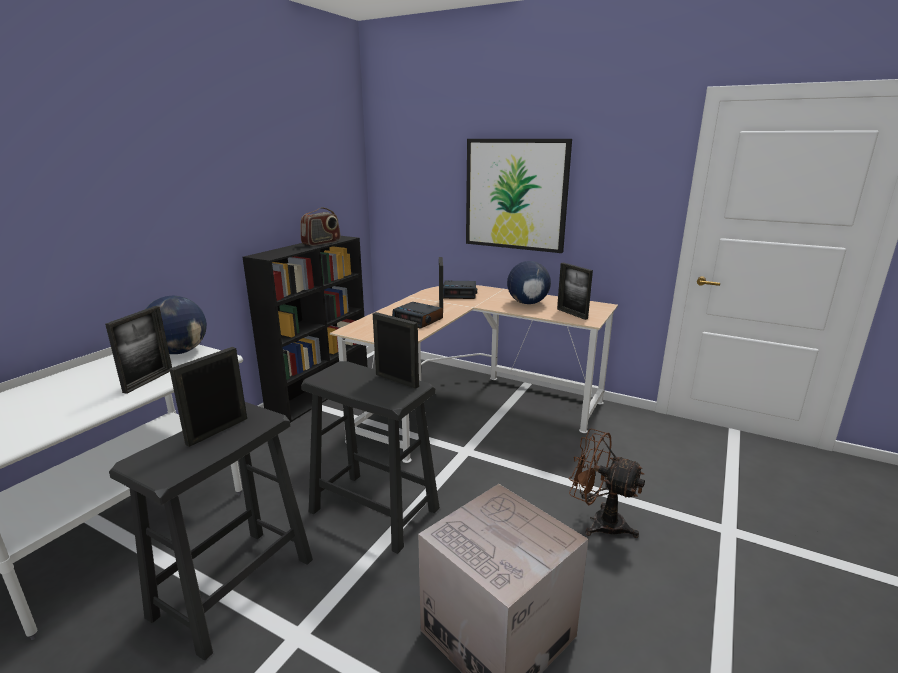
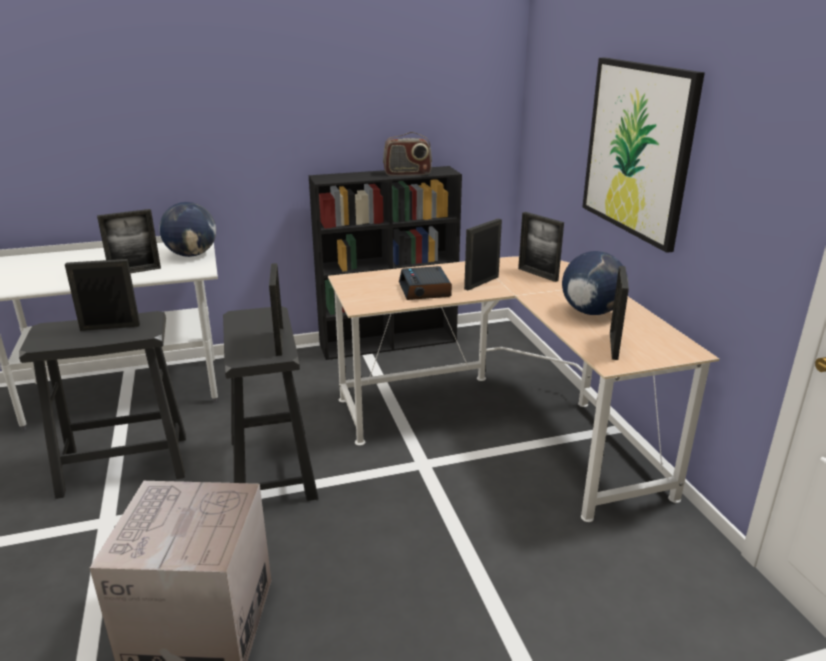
camera: 45 degrees right, 5 degrees up
alarm clock [443,281,477,299] -> picture frame [518,212,564,282]
brown fan [569,429,645,538] -> none

